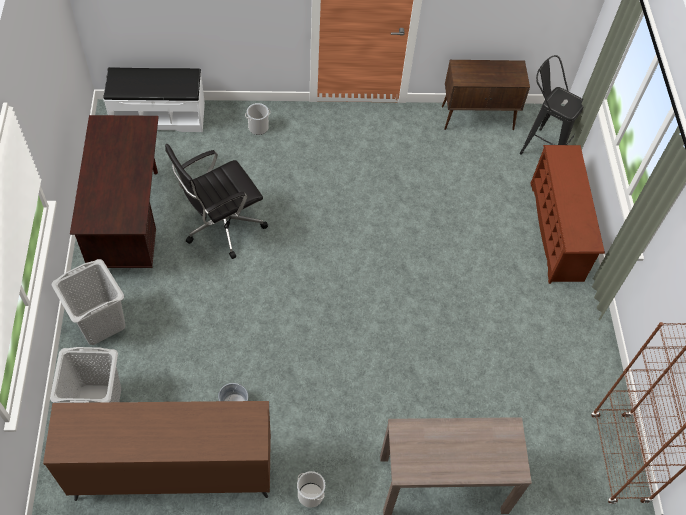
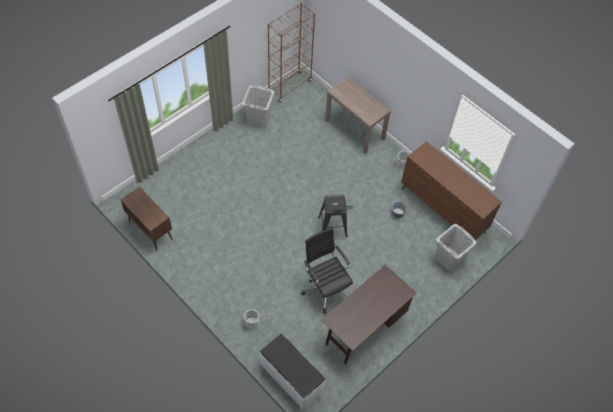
camera: 130 degrees left, 0 degrees up
grey laundry basket [52,259,126,345] -> grey laundry basket moved to [242,85,274,127]
black office chair [165,144,268,259] -> black office chair turned 135 degrees counterclockwise [301,228,353,314]
black stool [520,55,583,155] -> black stool moved to [318,195,353,237]
brown shoe rack [530,145,605,284] -> none

